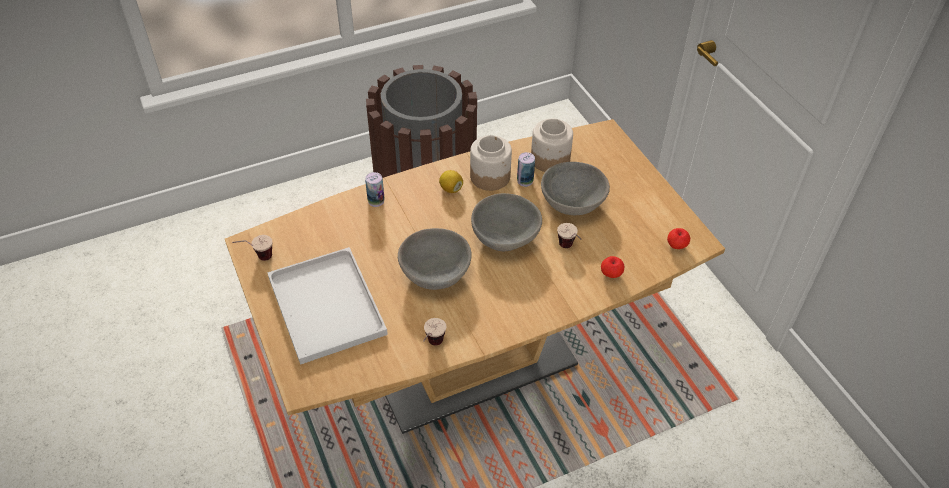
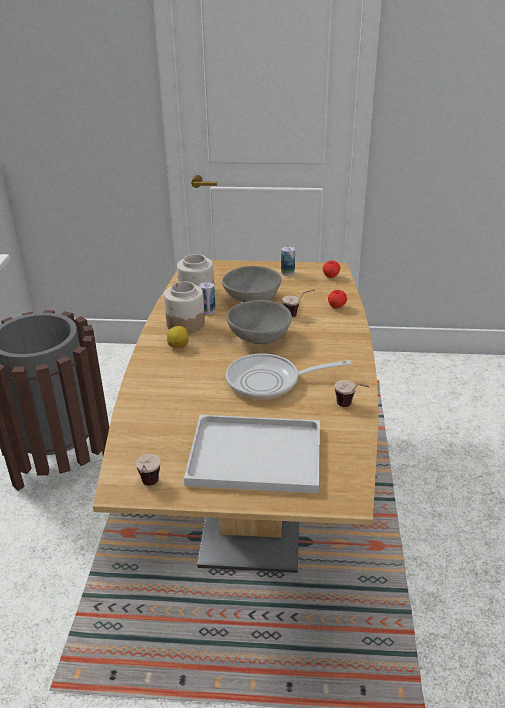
camera: 60 degrees left, 15 degrees down
can [365,172,385,207] -> can moved to [281,246,295,276]
grey bowl [398,228,472,290] -> frying pan [226,353,352,399]

